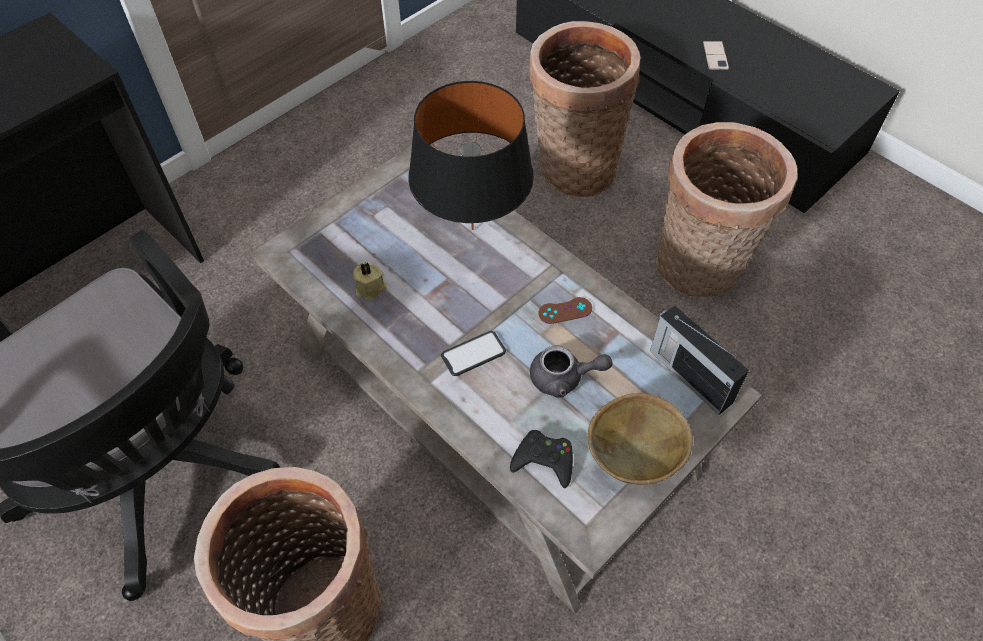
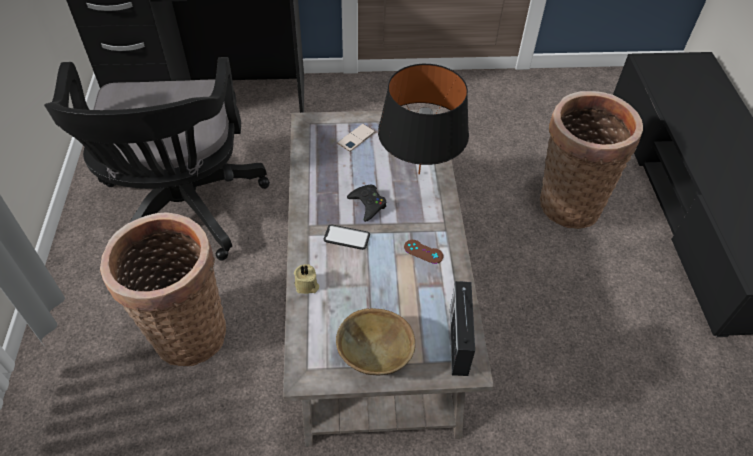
camera: 40 degrees right, 5 degrees down
beige candle [353,262,387,301] -> beige candle moved to [294,264,319,294]
black game controller [510,430,573,488] -> black game controller moved to [347,185,386,222]
grey teapot [530,346,613,398] -> none
basket [656,122,797,298] -> none
phone [703,41,729,70] -> phone moved to [337,124,376,152]

